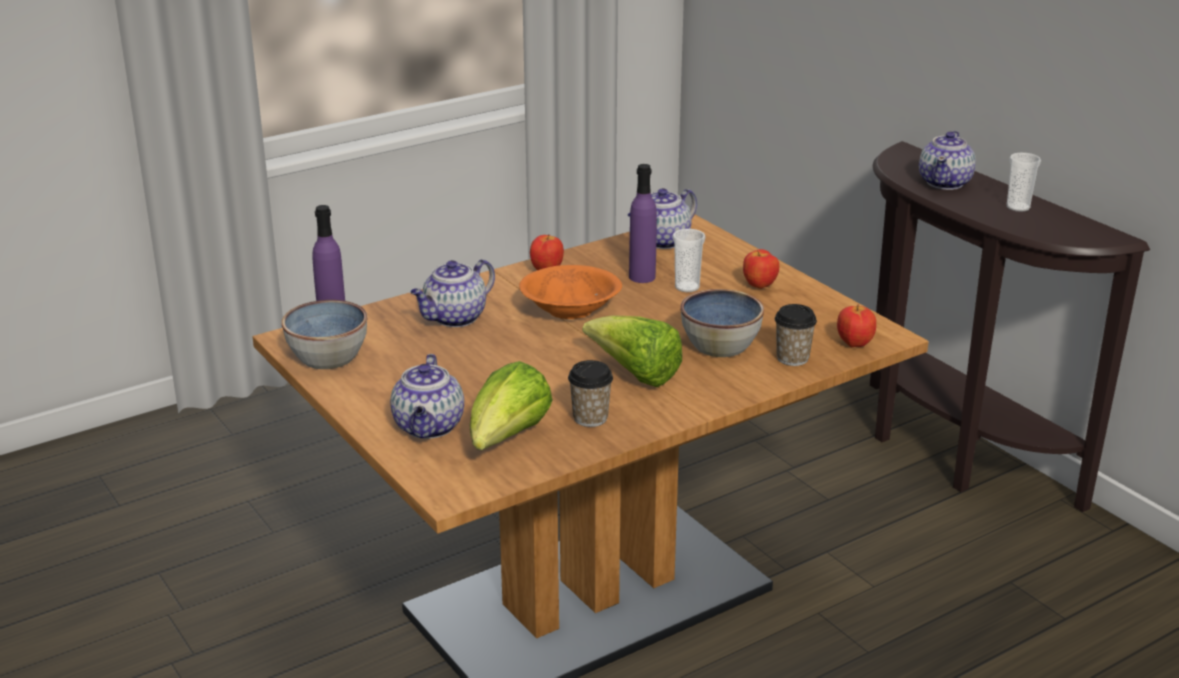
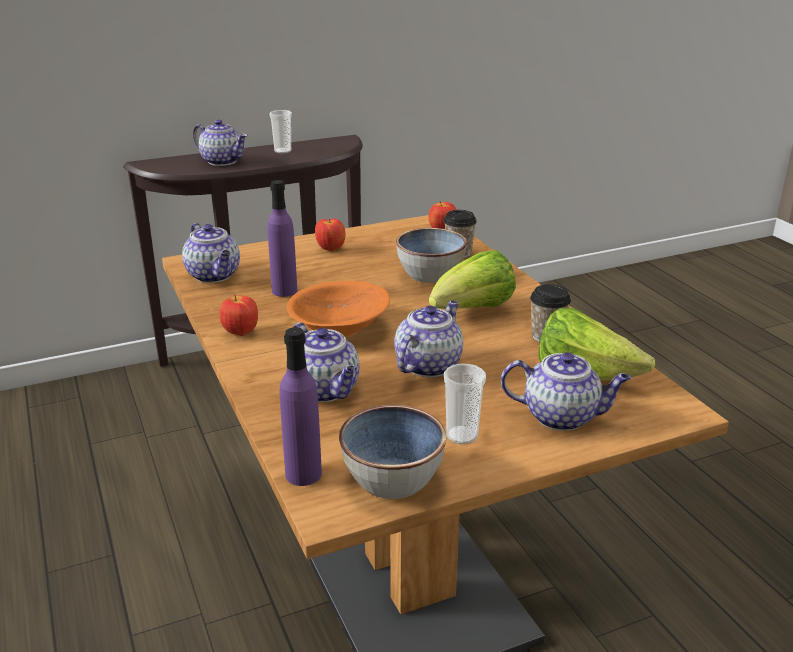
camera: 80 degrees left, 0 degrees up
cup [672,229,706,292] -> cup moved to [444,364,486,445]
none -> teapot [394,301,463,377]

